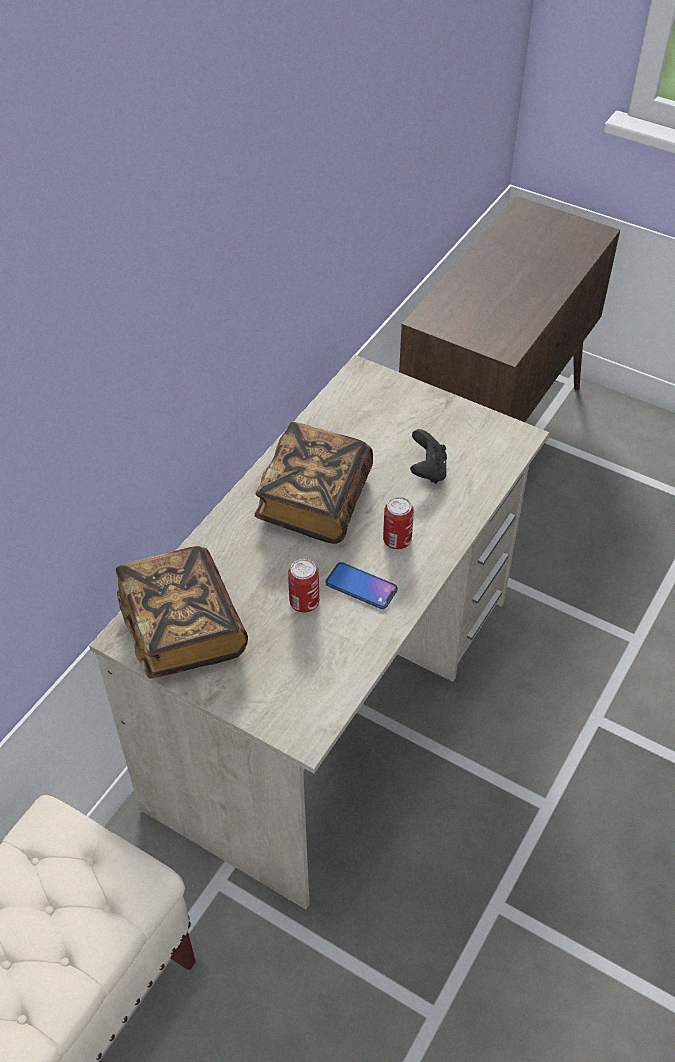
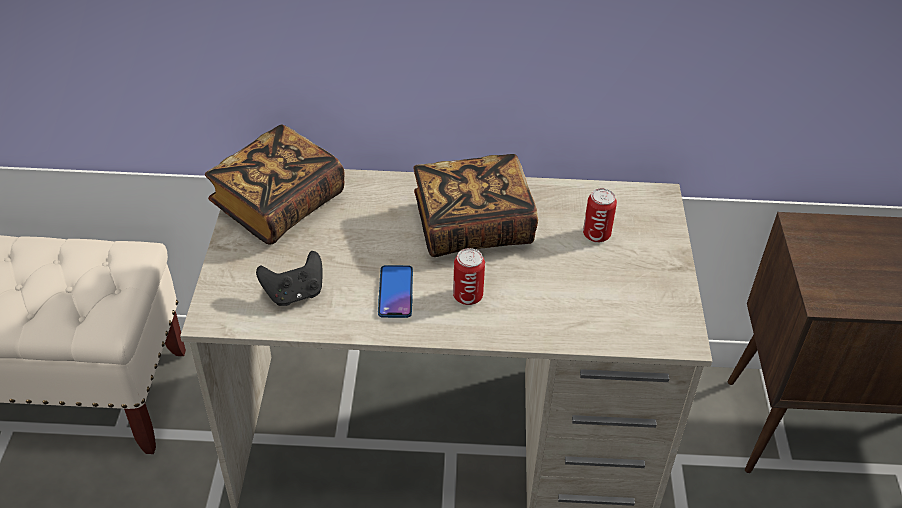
camera: 60 degrees right, 5 degrees down
can [288,559,319,613] -> can moved to [583,188,617,243]
black game controller [410,429,447,484] -> black game controller moved to [256,251,323,306]

